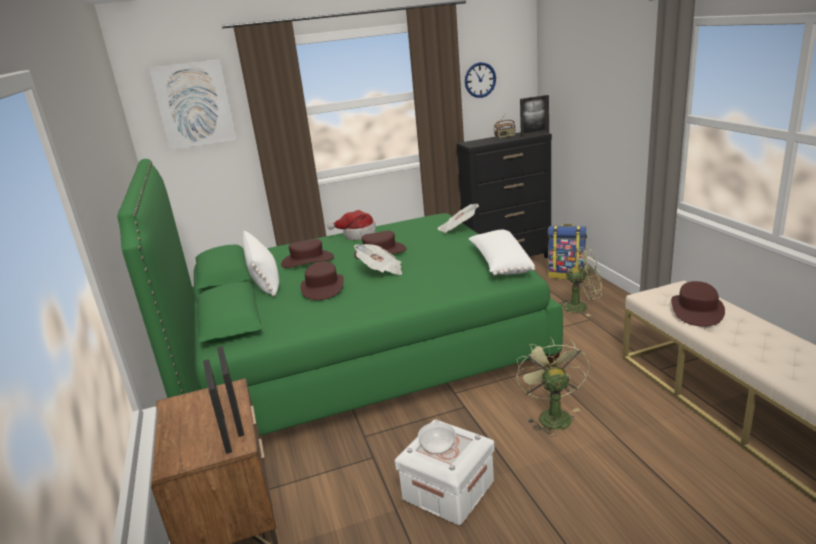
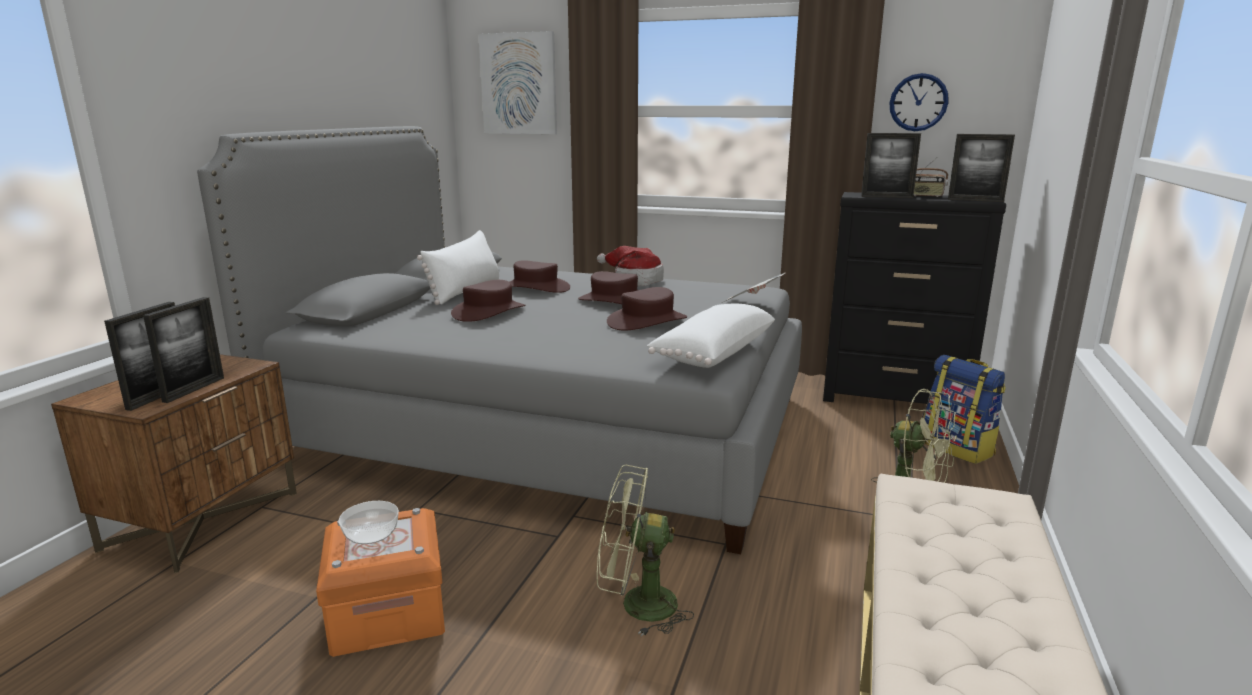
camera: 35 degrees right, 5 degrees down
green bed [117,159,563,435] -> grey bed [197,126,802,554]
newspaper [354,244,402,275] -> none
white storage box [395,420,495,525] -> orange storage box [316,508,445,657]
green fan [516,337,589,437] -> green fan turned 120 degrees counterclockwise [597,465,694,636]
brown hat [671,281,725,327] -> brown hat moved to [607,287,687,331]
none -> picture frame [861,133,921,198]

